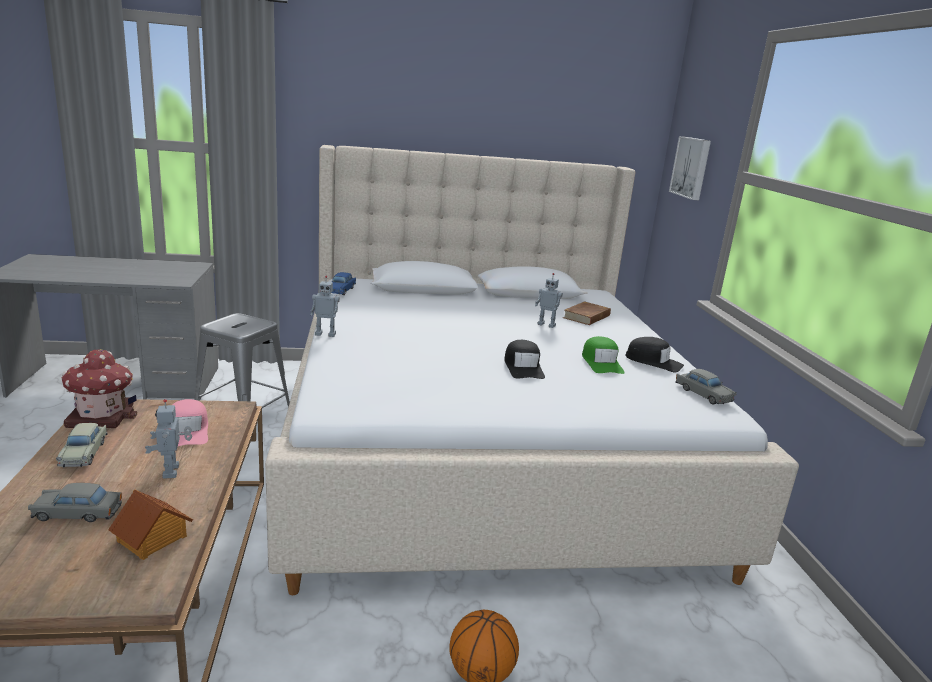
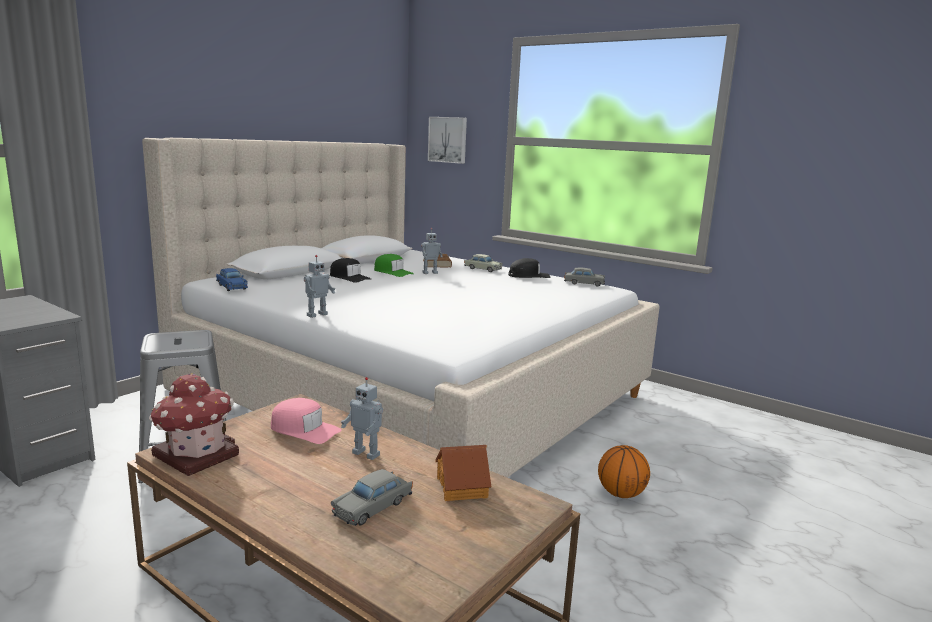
camera: 45 degrees left, 5 degrees down
beige toy car [56,423,108,467] -> beige toy car moved to [464,254,503,272]
black cap [504,340,545,379] -> black cap moved to [330,258,371,283]
green cap [582,336,625,374] -> green cap moved to [374,254,414,277]

